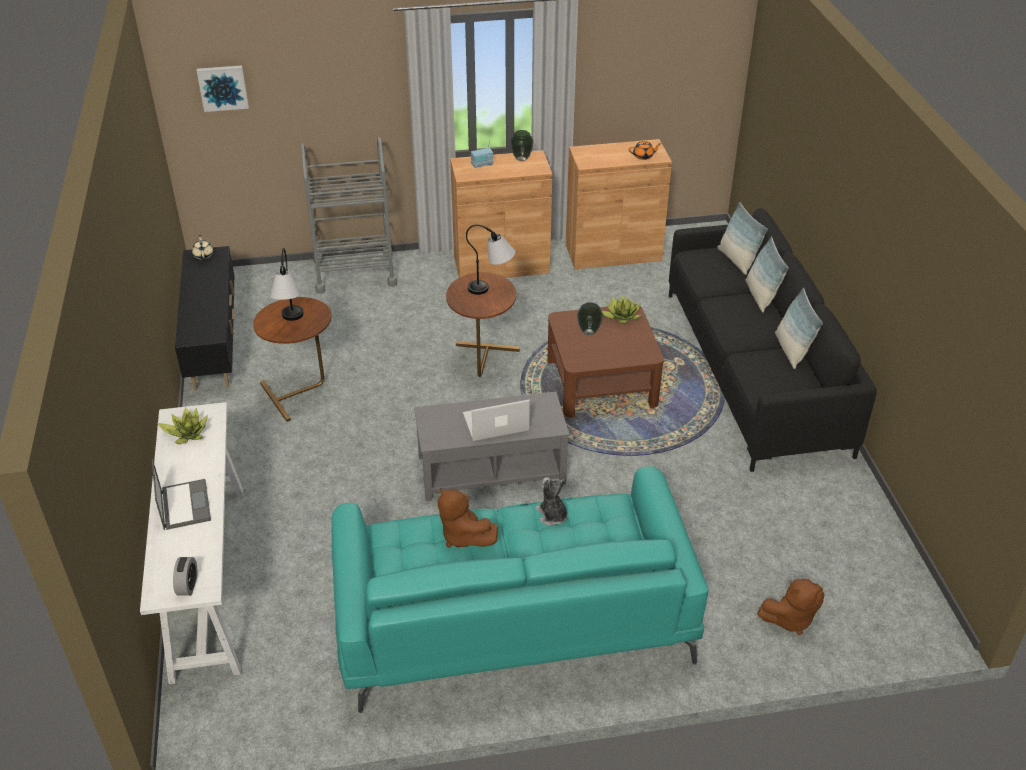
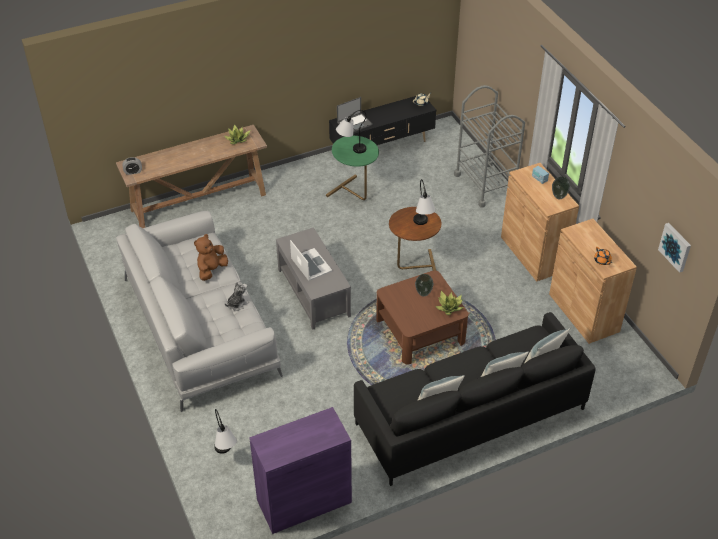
camera: 75 degrees right, 5 degrees up
white console table [140,402,243,684] -> brown console table [116,125,267,228]
laptop [152,459,211,530] -> laptop moved to [337,97,373,132]
picture [197,65,249,112] -> picture moved to [658,223,691,273]
brown side table [253,297,332,422] -> green side table [326,136,379,200]
turquoise sofa [332,466,709,713] -> grey sofa [116,211,283,412]
brown plush toy [757,579,825,635] -> table lamp [214,409,237,454]
none -> purple cabinet [249,407,352,534]

